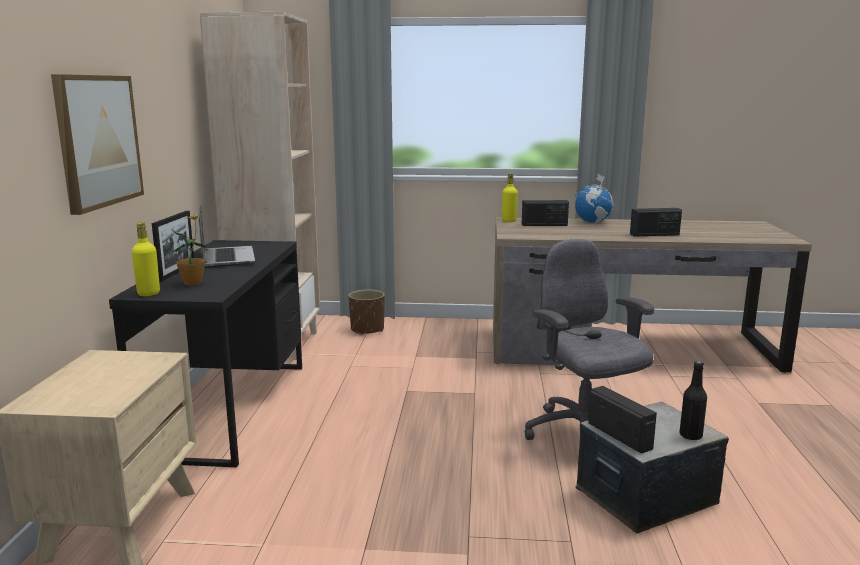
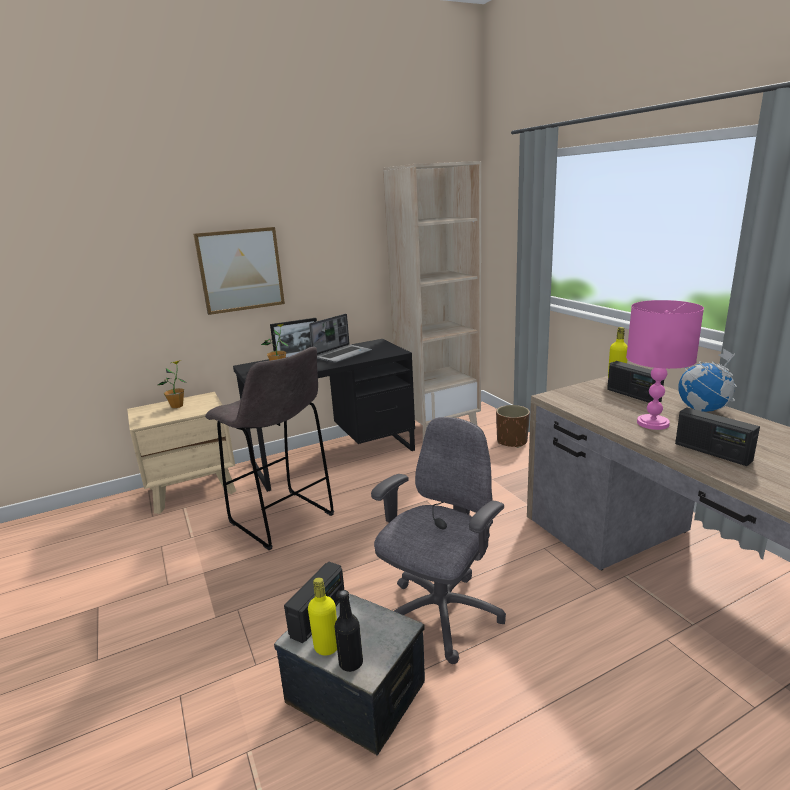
camera: 60 degrees right, 5 degrees up
yellow bottle [132,222,160,296] -> yellow bottle moved to [308,577,337,655]
none -> potted plant [158,360,187,408]
none -> grey stool [205,347,334,550]
none -> pink table lamp [626,300,704,430]

